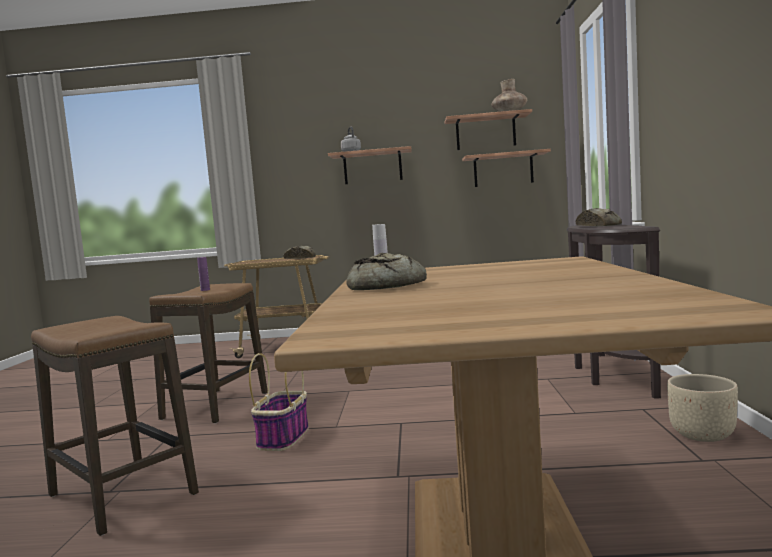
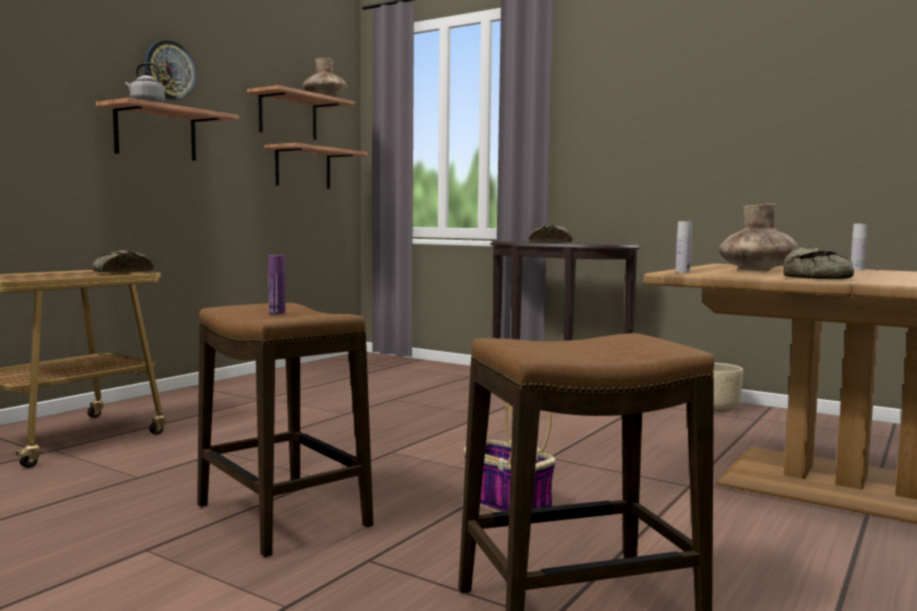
camera: 60 degrees left, 0 degrees up
none -> wall clock [144,40,196,100]
none -> brown vase [719,204,798,271]
none -> white bottle [851,224,867,270]

